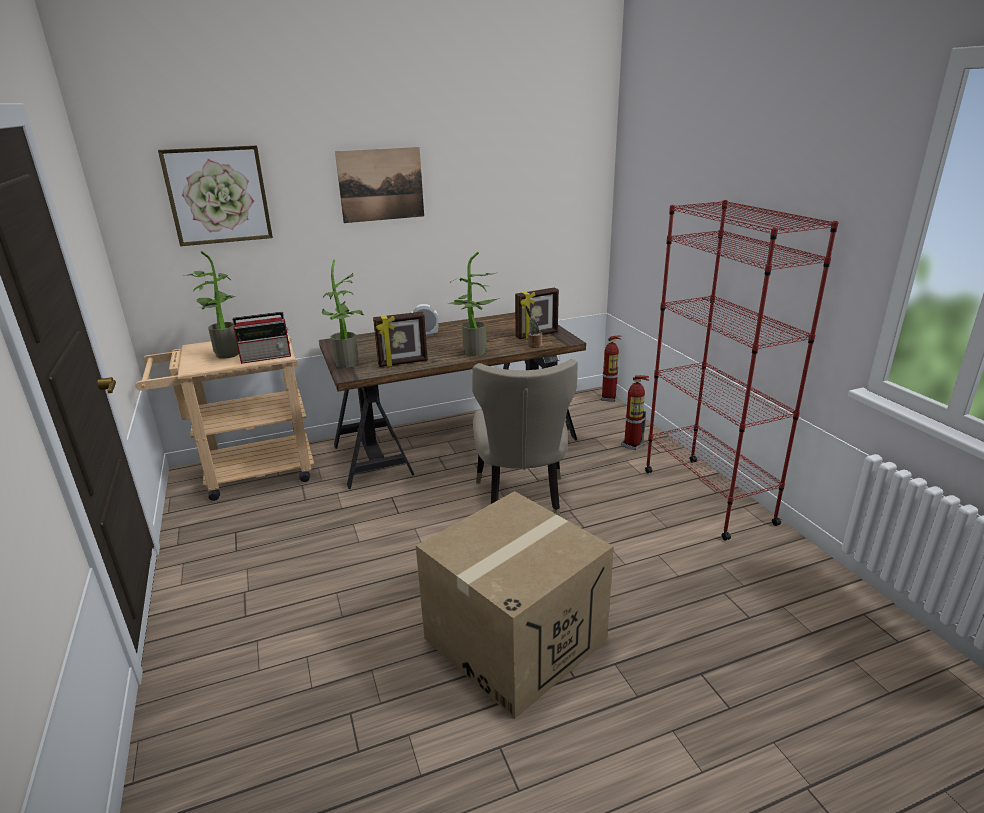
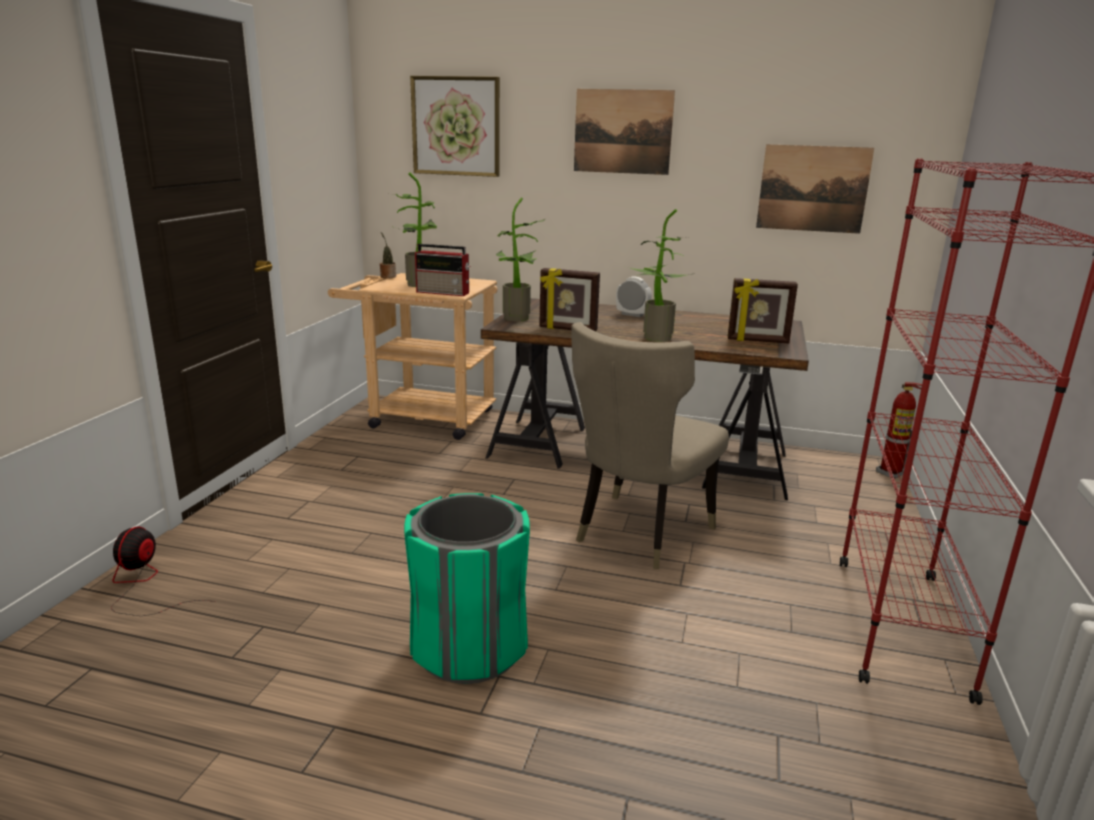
camera: 35 degrees right, 5 degrees down
cardboard box [416,491,614,719] -> green trash can [404,493,530,684]
potted plant [525,306,542,348] -> potted plant moved to [380,232,396,278]
fire extinguisher [621,375,649,450] -> none
none -> fan [111,526,216,616]
none -> picture [756,144,874,234]

